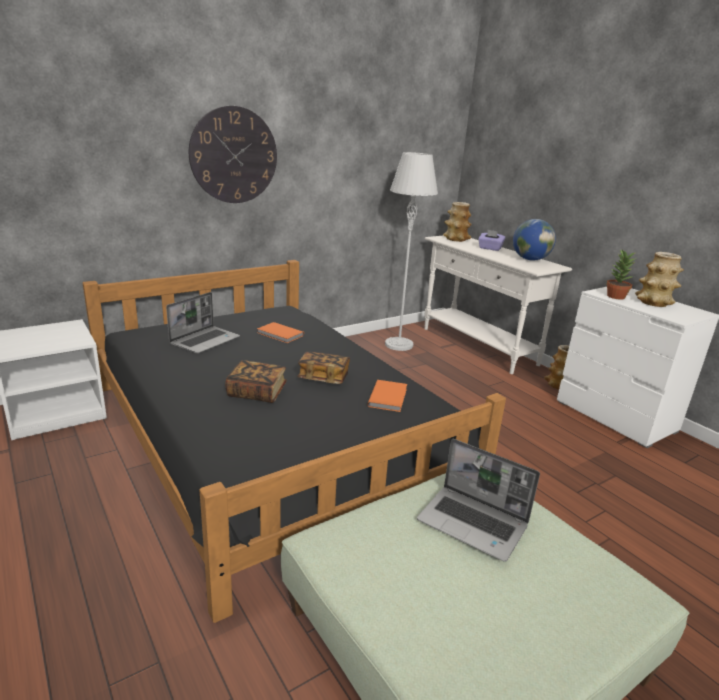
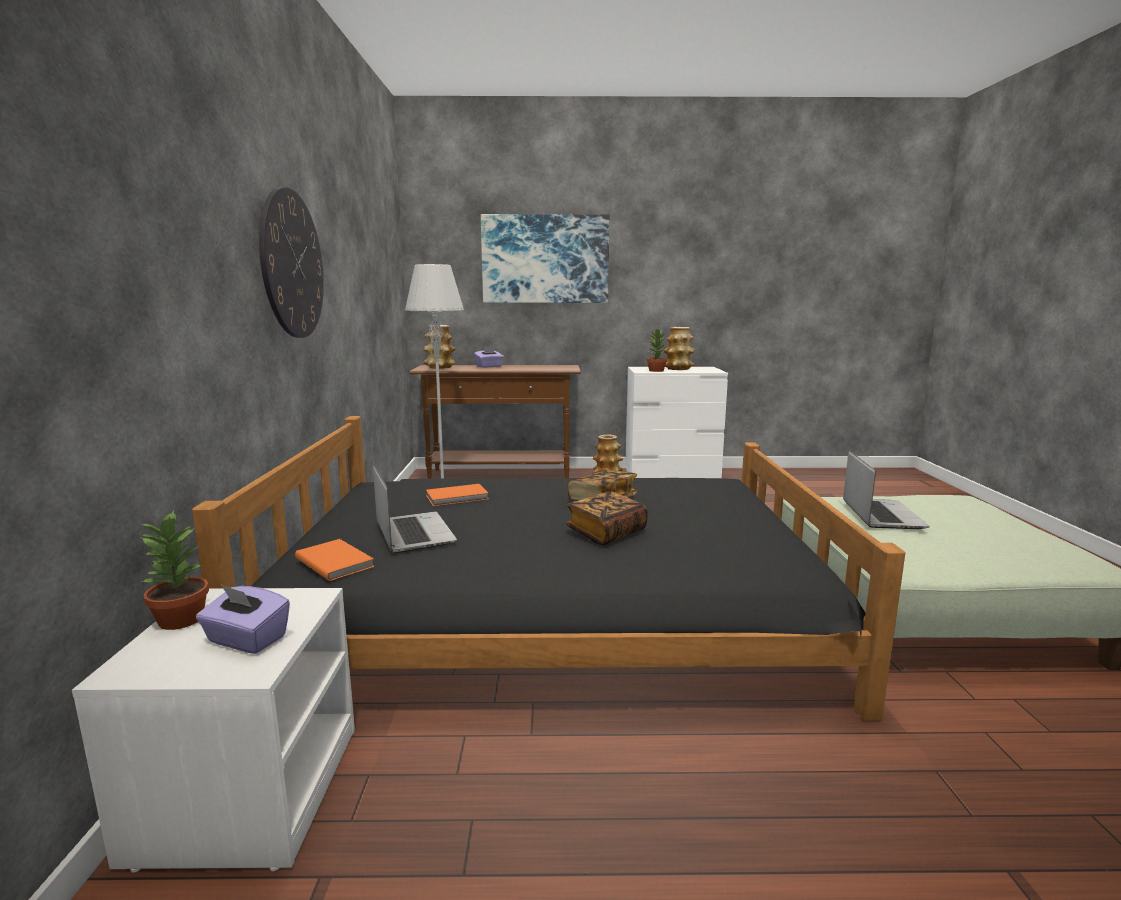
camera: 55 degrees left, 10 degrees down
orange book [367,380,407,412] -> orange book moved to [295,539,375,581]
laptop [417,439,540,562] -> laptop turned 60 degrees counterclockwise [843,451,930,529]
white console table [424,236,572,374] -> brown console table [409,365,581,479]
globe [513,219,556,261] -> none
none -> potted plant [140,510,209,630]
none -> purple tissue box [196,585,290,654]
none -> picture [481,214,610,303]

